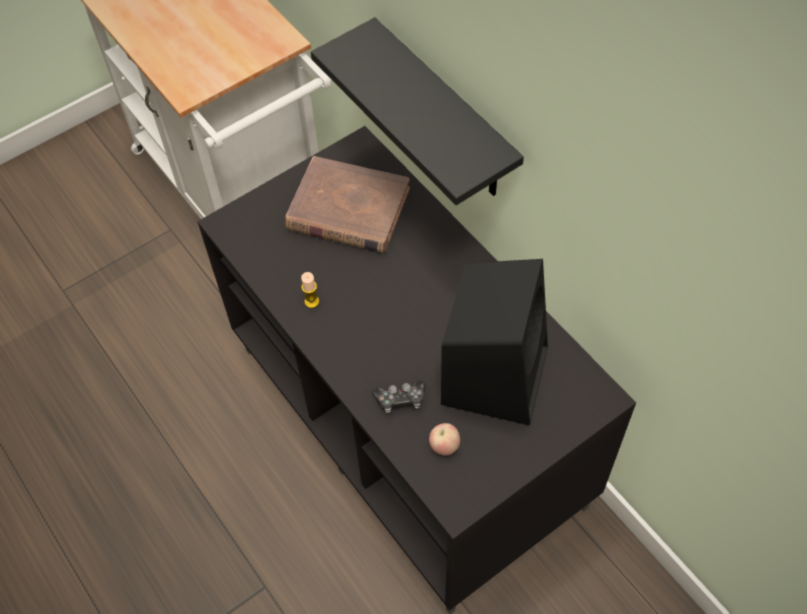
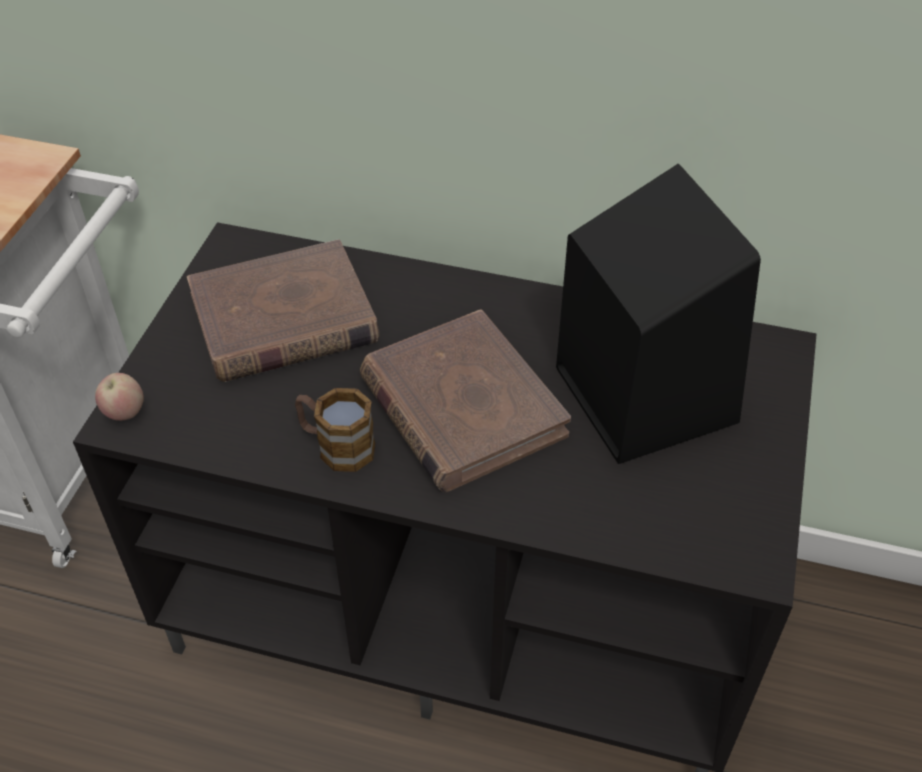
camera: 40 degrees left, 10 degrees down
candle [301,272,319,308] -> mug [295,388,375,472]
black shelf [311,17,524,205] -> none
game controller [372,381,426,414] -> none
apple [429,423,460,456] -> apple moved to [95,373,144,421]
none -> brown book [360,310,571,492]

